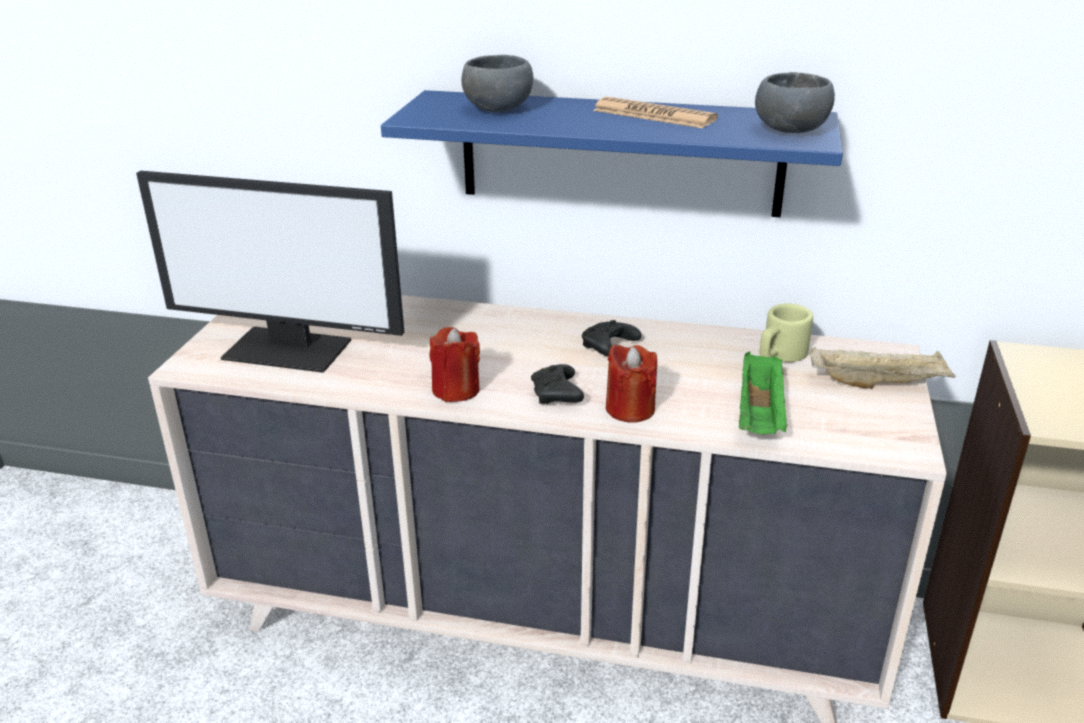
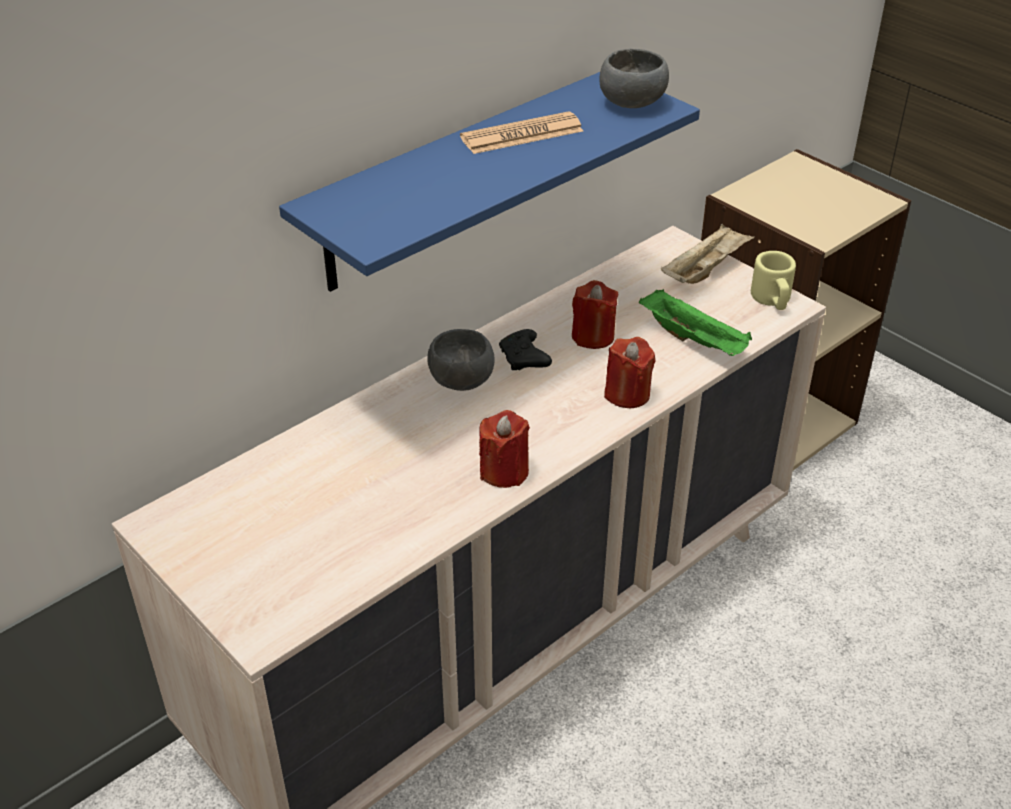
camera: 55 degrees left, 10 degrees up
monitor [136,171,404,373] -> none
grey bowl [462,55,533,112] -> grey bowl moved to [427,329,495,391]
black game controller [531,364,584,404] -> none
beige mug [760,303,813,362] -> beige mug moved to [751,251,796,310]
none -> red candle [572,280,618,349]

